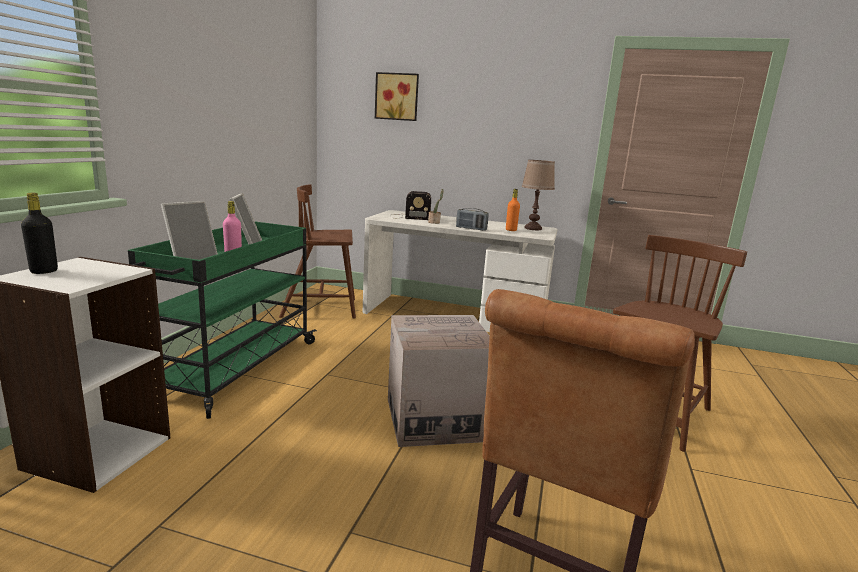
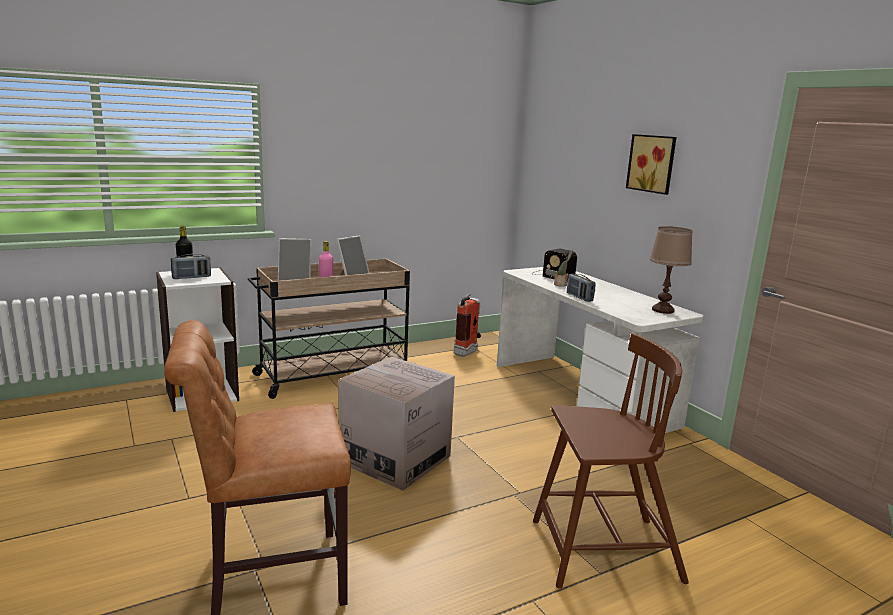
camera: 45 degrees right, 0 degrees up
green cart [128,221,317,419] -> beige cart [248,259,410,399]
brown chair [279,184,356,319] -> fire extinguisher [454,293,481,357]
picture [375,72,419,121] -> picture moved to [626,134,677,195]
orange bottle [506,189,520,231] -> none
none -> radio [171,254,211,279]

